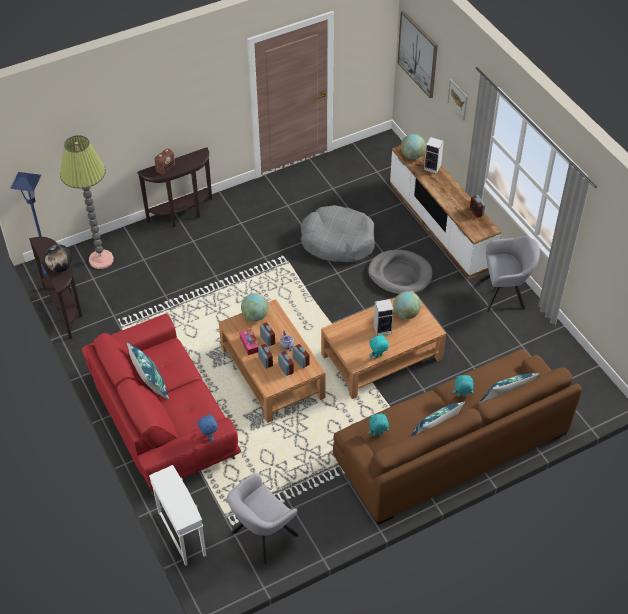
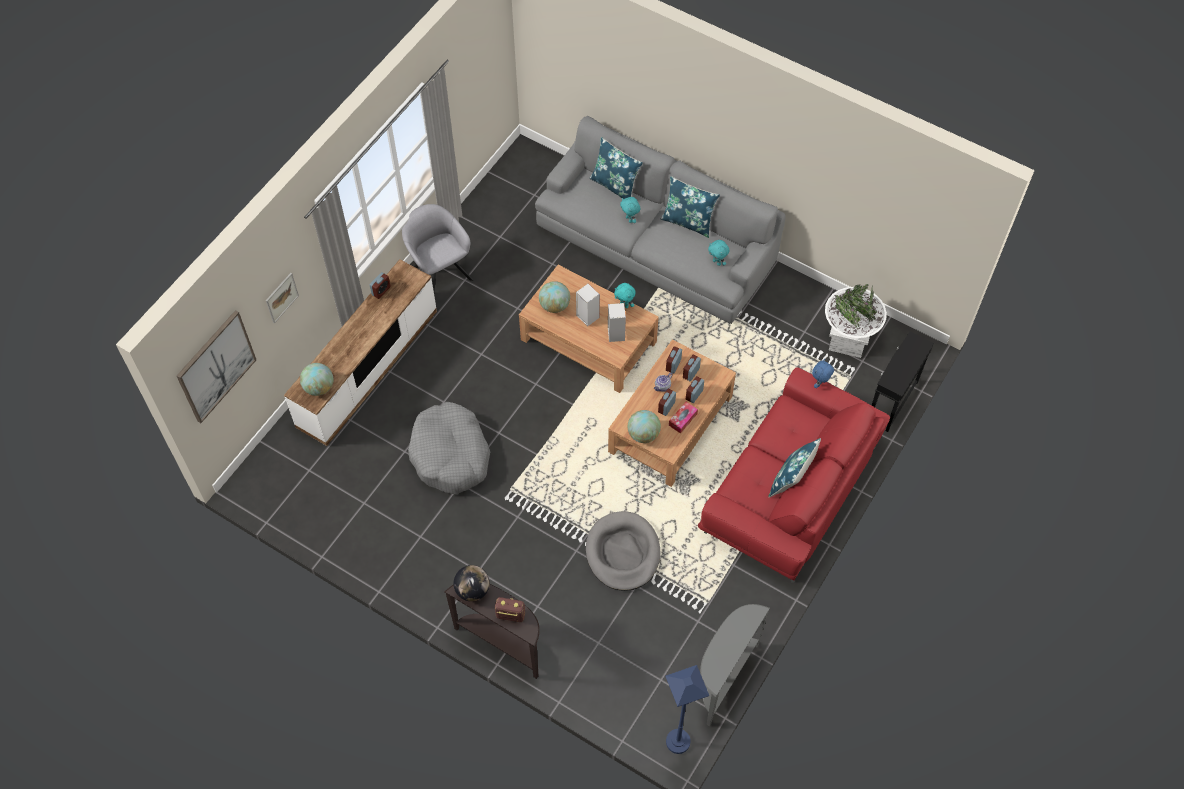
camera: 120 degrees left, 10 degrees up
brown console table [29,237,82,339] -> grey console table [700,604,770,726]
globe [44,244,73,272] -> globe moved to [454,565,490,601]
floor lamp [60,135,114,269] -> none
white side table [149,465,206,566] -> black side table [871,332,934,432]
grey armchair [227,473,299,564] -> white planter [825,284,887,358]
brown sofa [333,349,582,525] -> grey sofa [535,116,786,324]
grey dog bed [368,250,433,295] -> grey dog bed moved to [586,511,660,591]
speaker [424,137,444,174] -> speaker moved to [608,303,626,342]

